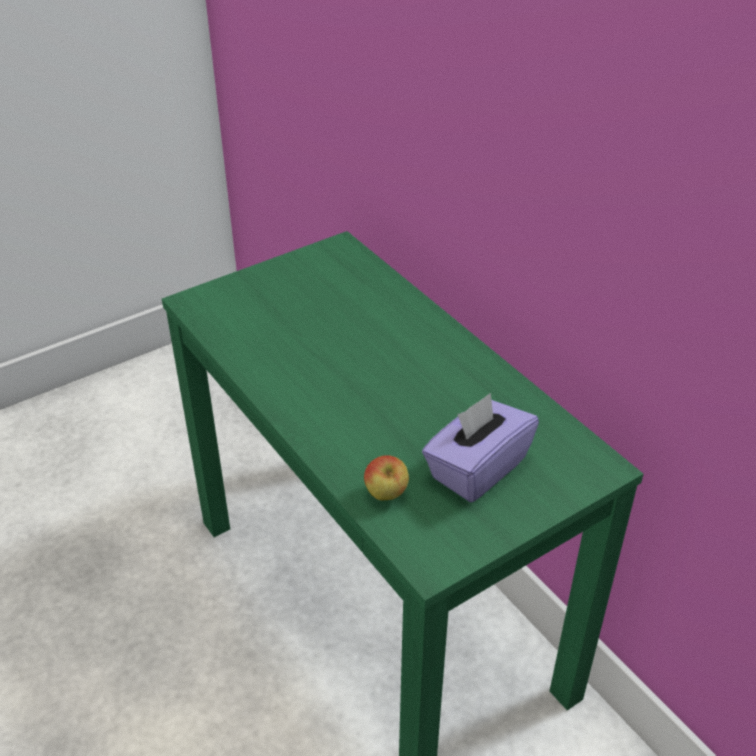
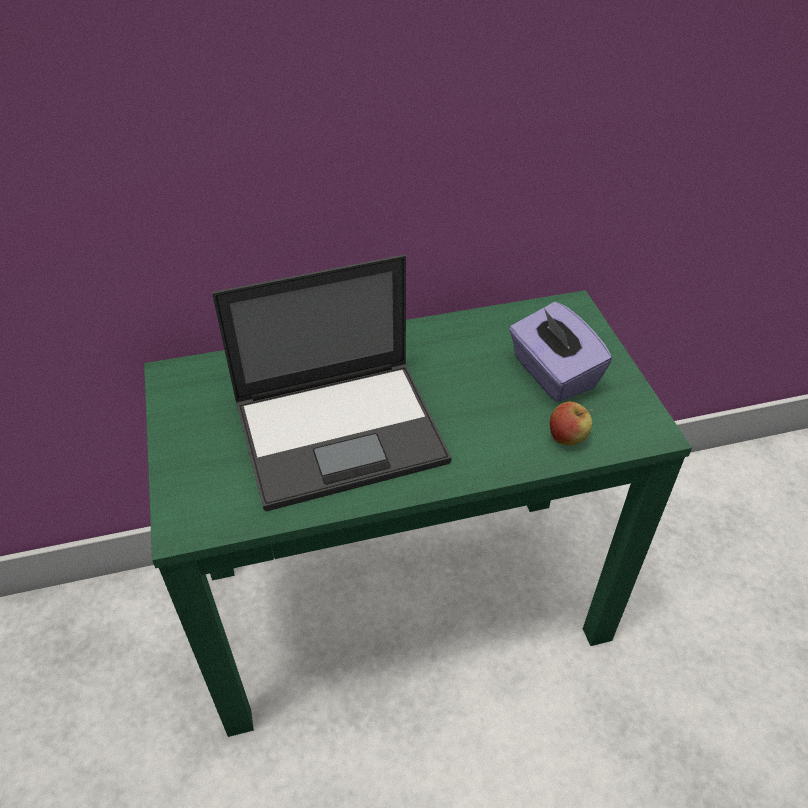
camera: 70 degrees left, 5 degrees up
none -> laptop [212,255,452,512]

